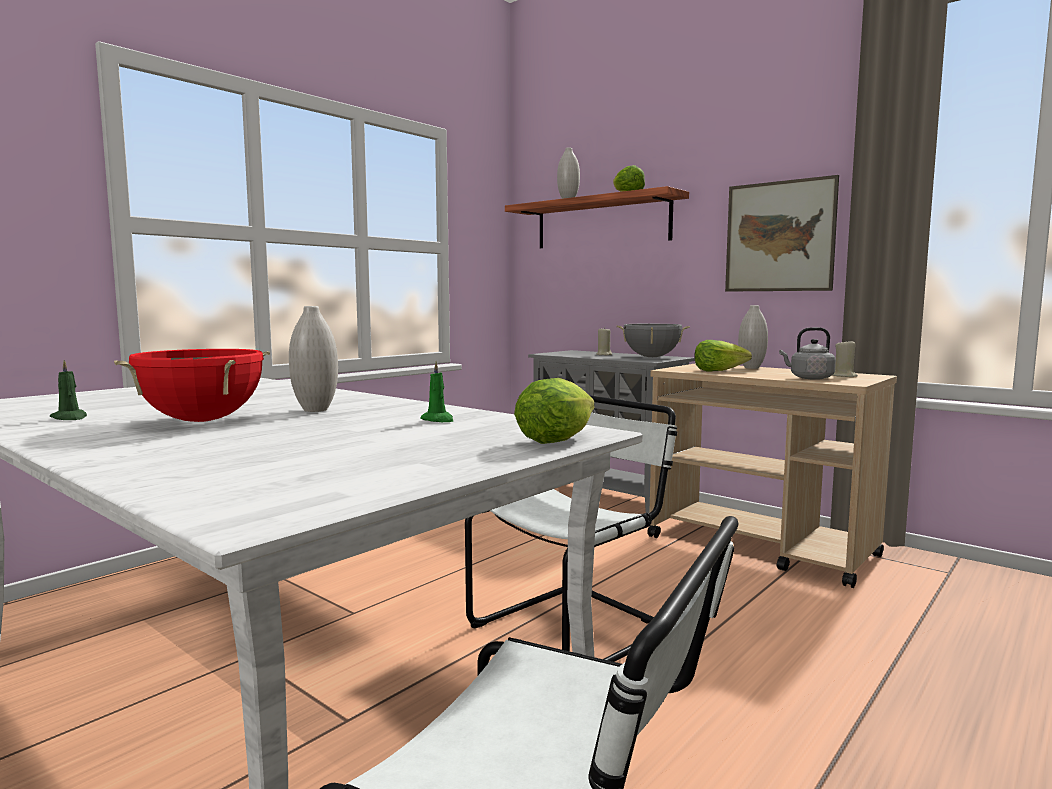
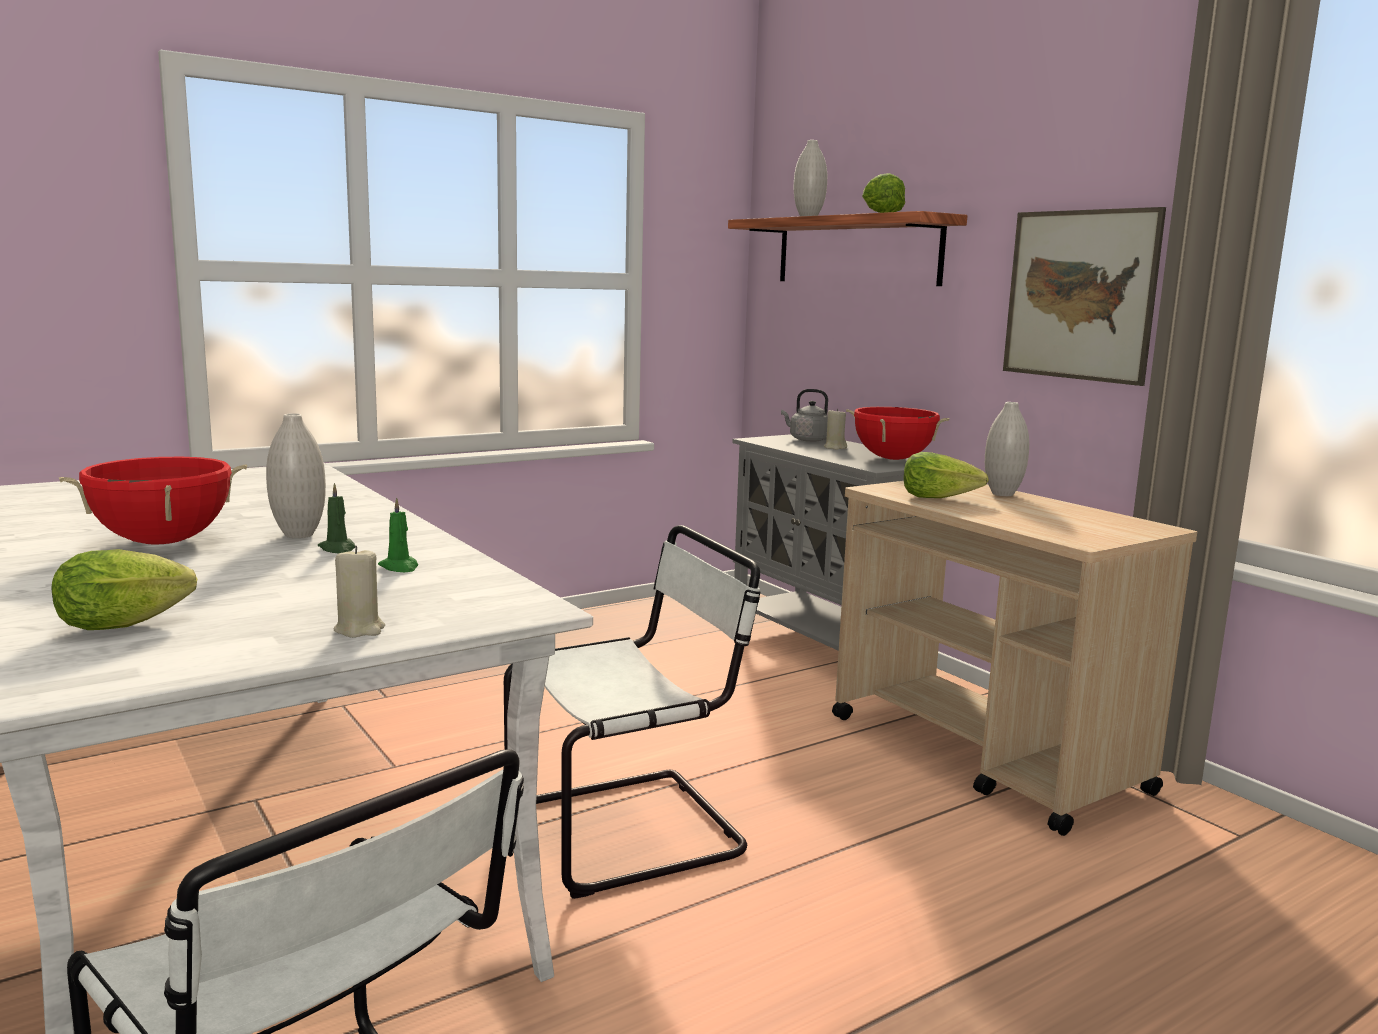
camera: 15 degrees right, 5 degrees up
green candle [50,360,87,420] -> green candle moved to [318,483,355,554]
lettuce [514,378,594,444] -> lettuce moved to [51,549,197,630]
grey cooking pot [617,324,690,357] -> red cooking pot [846,407,949,460]
grey kettle [779,327,836,380] -> grey kettle moved to [781,389,828,442]
beige candle [833,339,858,377] -> beige candle moved to [334,546,385,638]

